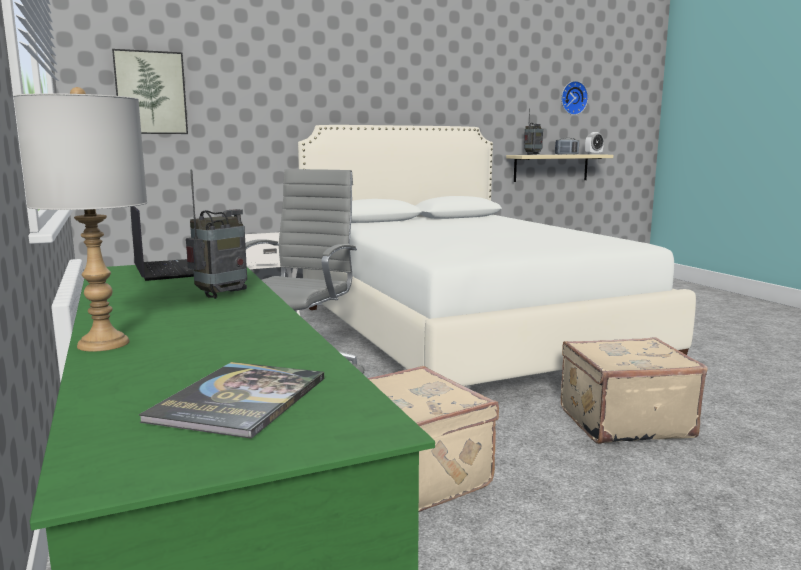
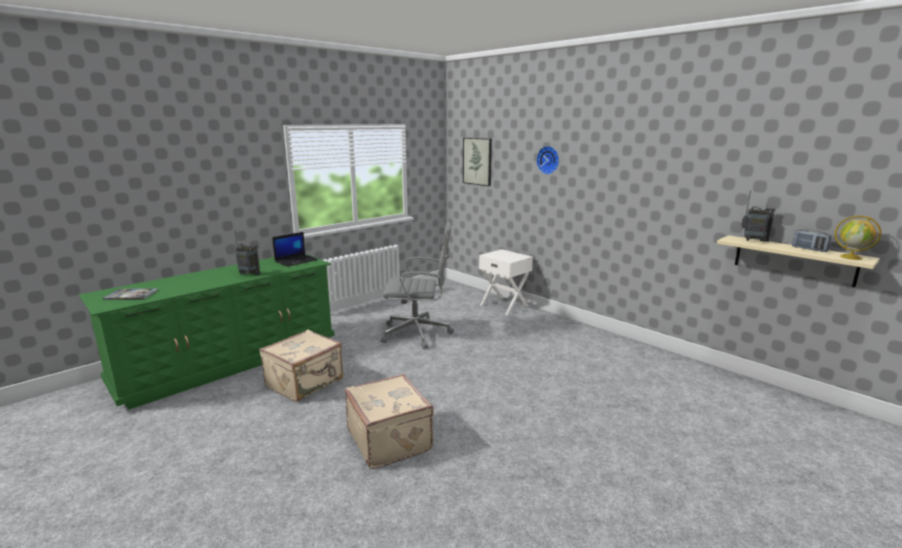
camera: 70 degrees right, 5 degrees up
grey table lamp [13,87,147,352] -> none
white bed [298,125,696,386] -> none
wall clock [561,81,588,115] -> wall clock moved to [536,146,559,174]
alarm clock [585,132,604,155] -> globe [834,216,881,260]

